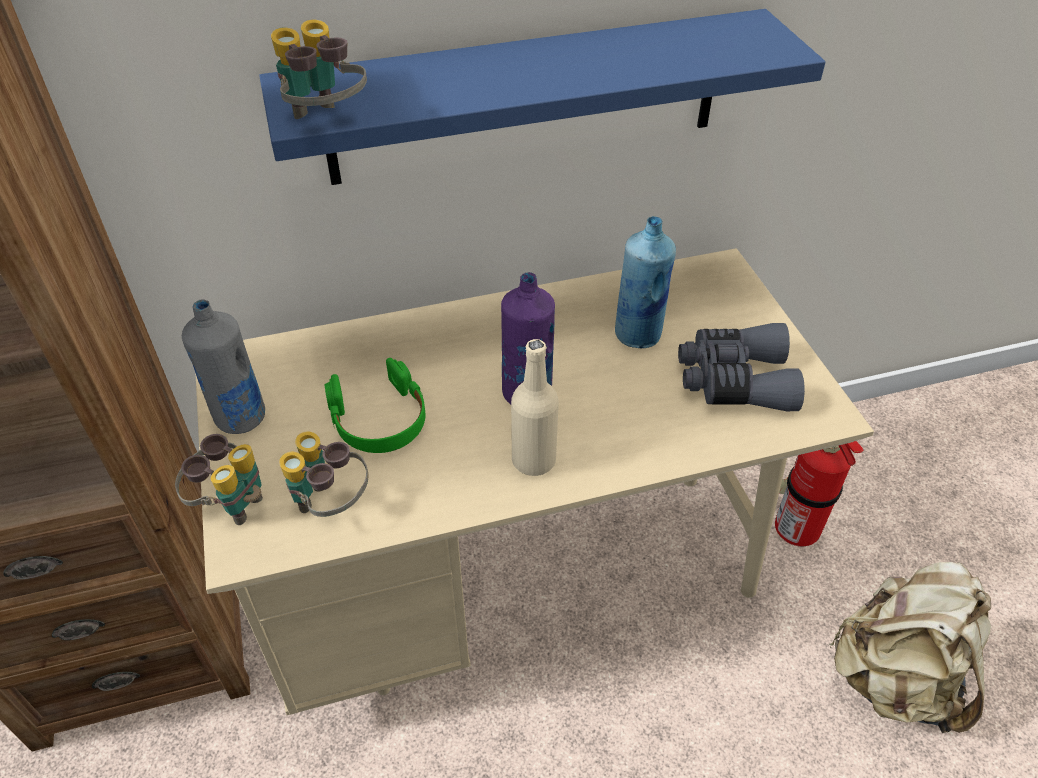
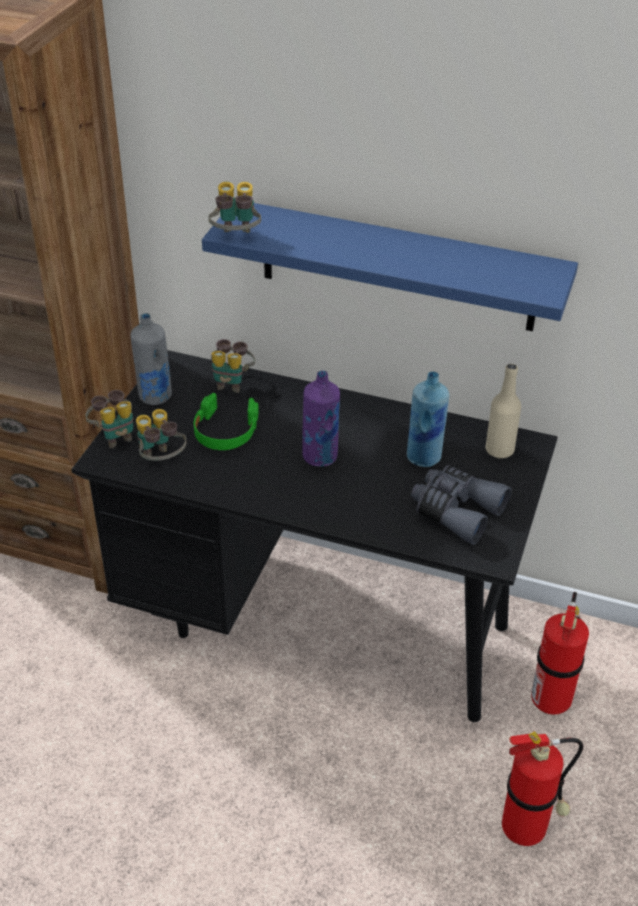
camera: 35 degrees right, 5 degrees down
beige desk [196,248,874,715] -> black desk [71,350,558,722]
beige bottle [511,339,559,476] -> beige bottle moved to [486,364,521,459]
beige backpack [829,562,991,733] -> fire extinguisher [502,731,583,846]
none -> binoculars [211,339,255,393]

